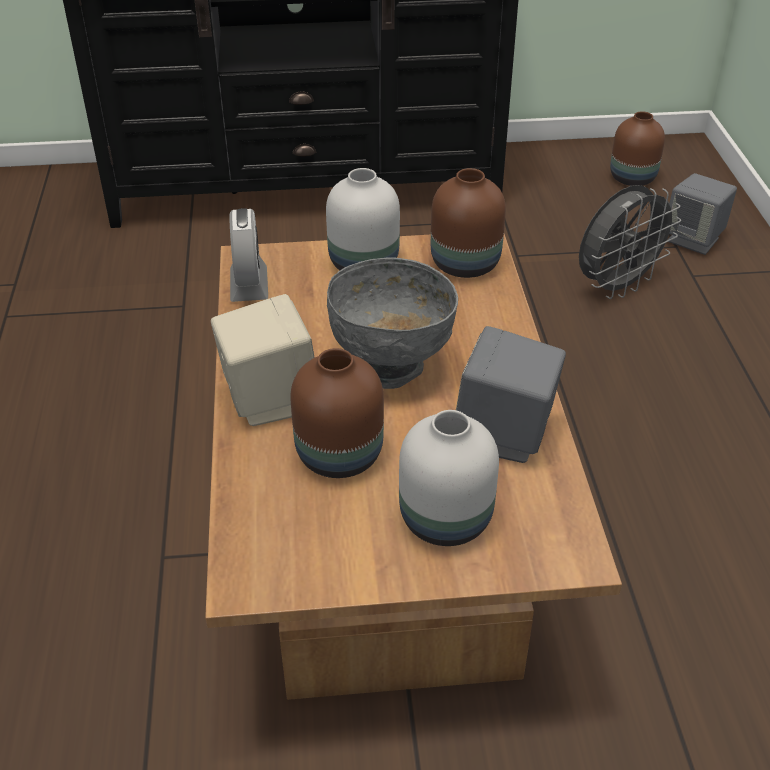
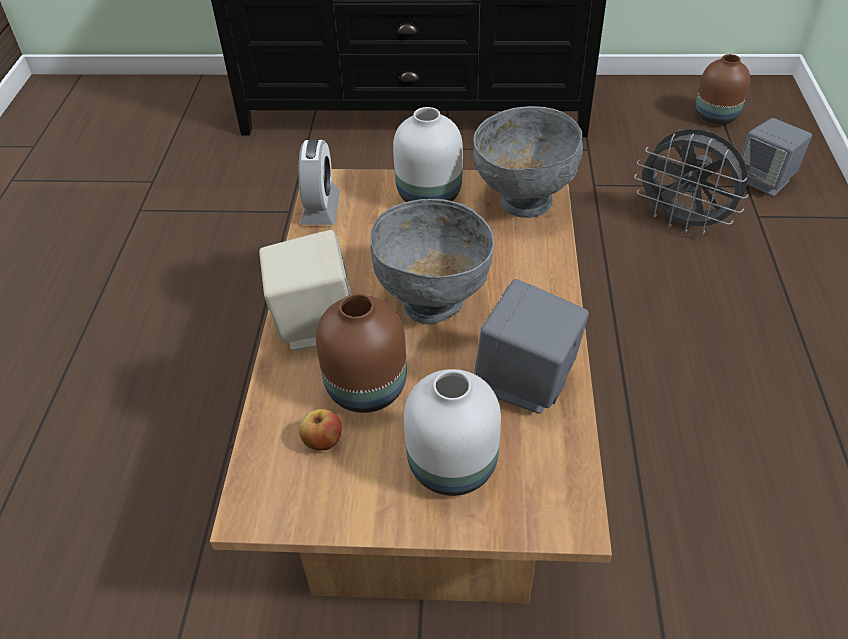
camera: 10 degrees right, 5 degrees up
brown vase [431,168,506,278] -> grey bowl [473,106,583,218]
grey fan [579,185,681,299] -> grey fan turned 60 degrees clockwise [634,129,748,234]
none -> apple [299,409,342,451]

